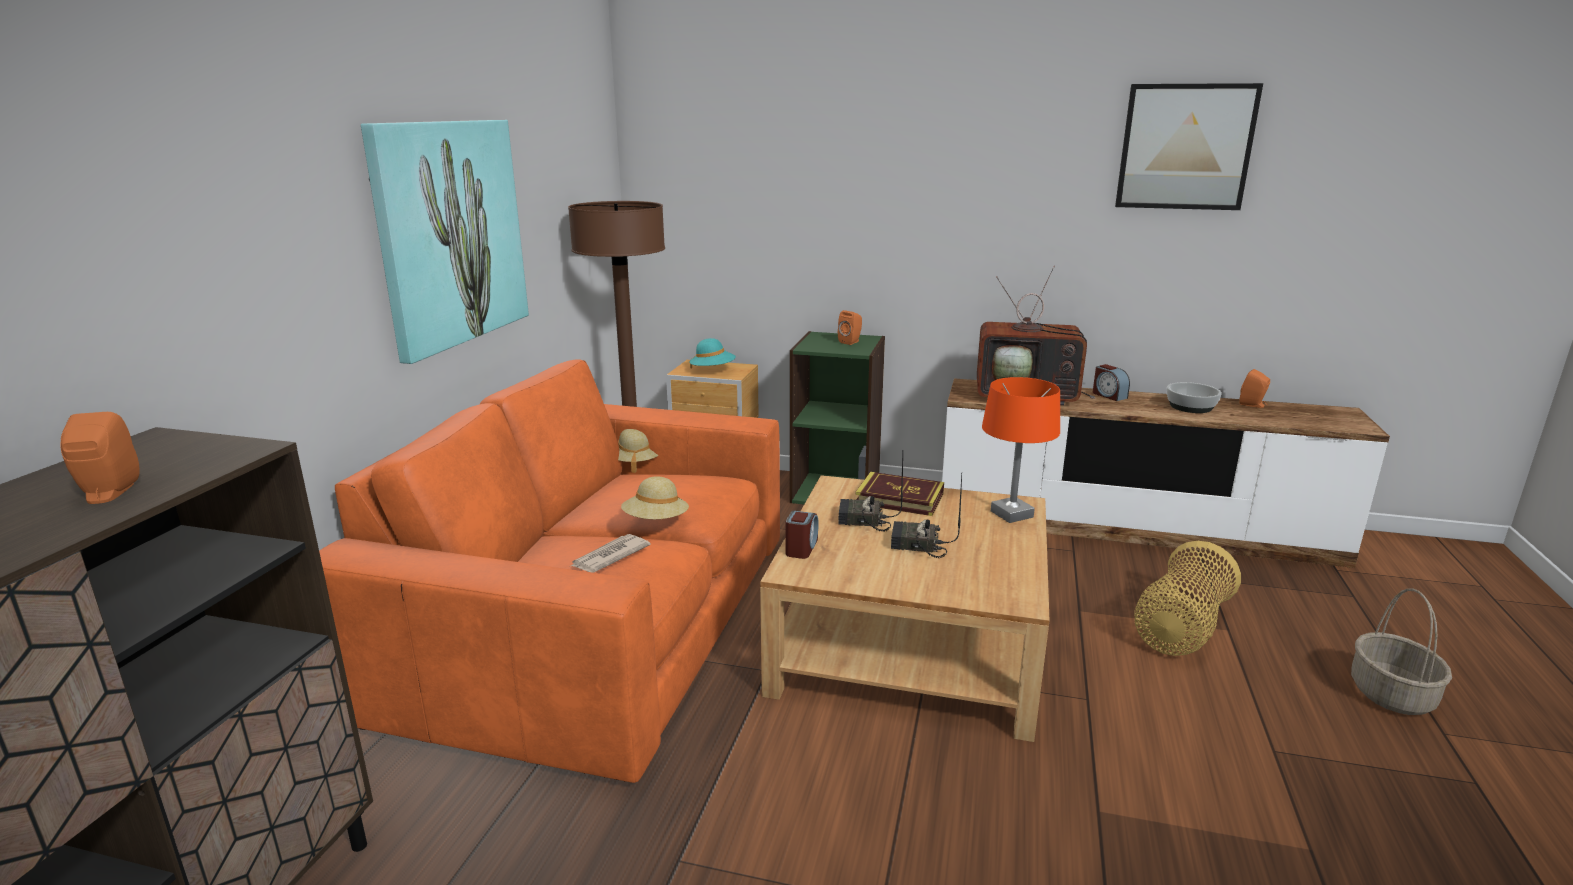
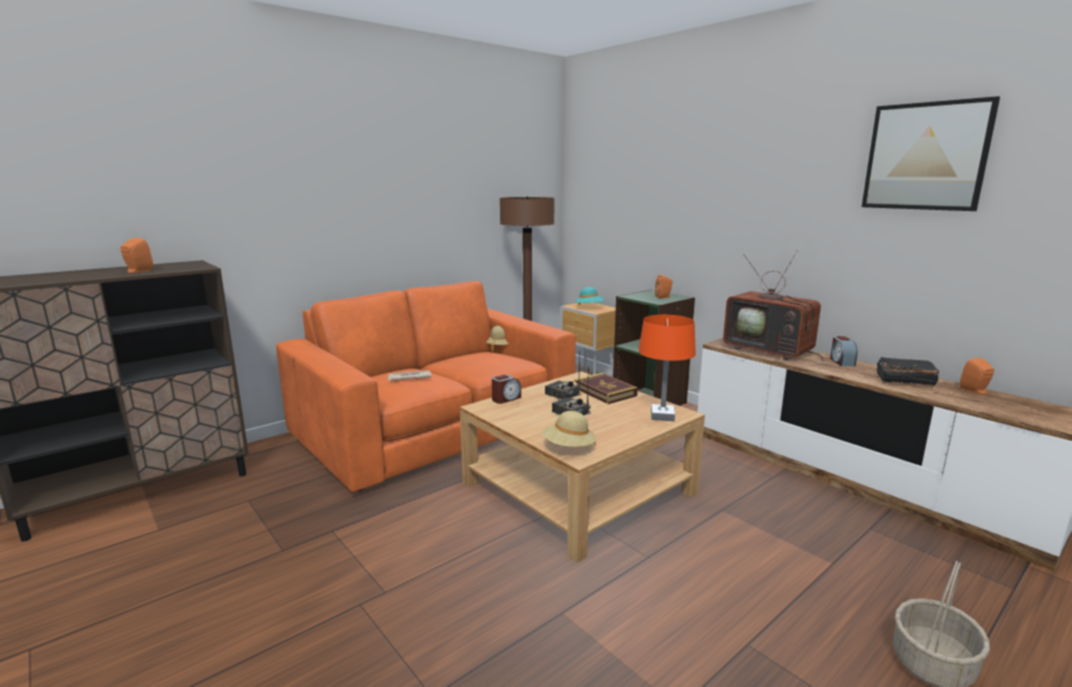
camera: 35 degrees right, 5 degrees down
picture [361,120,529,364] -> none
beige hat [621,476,689,519] -> beige hat moved to [542,411,596,447]
basket [1135,541,1241,656] -> none
bowl [1167,382,1222,413] -> black book [877,357,939,386]

